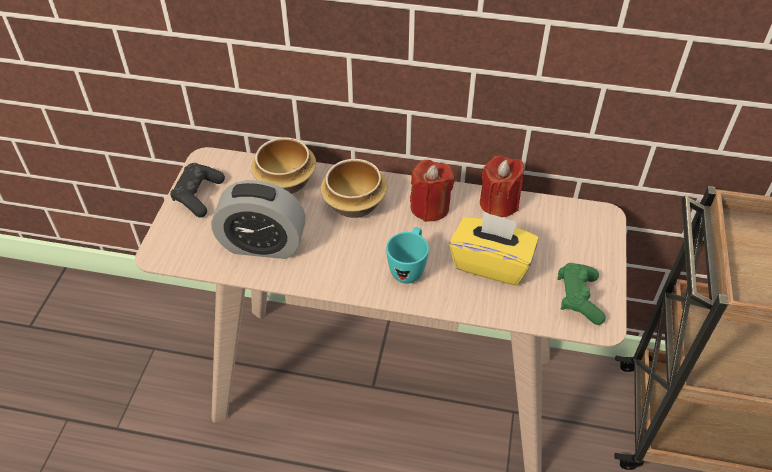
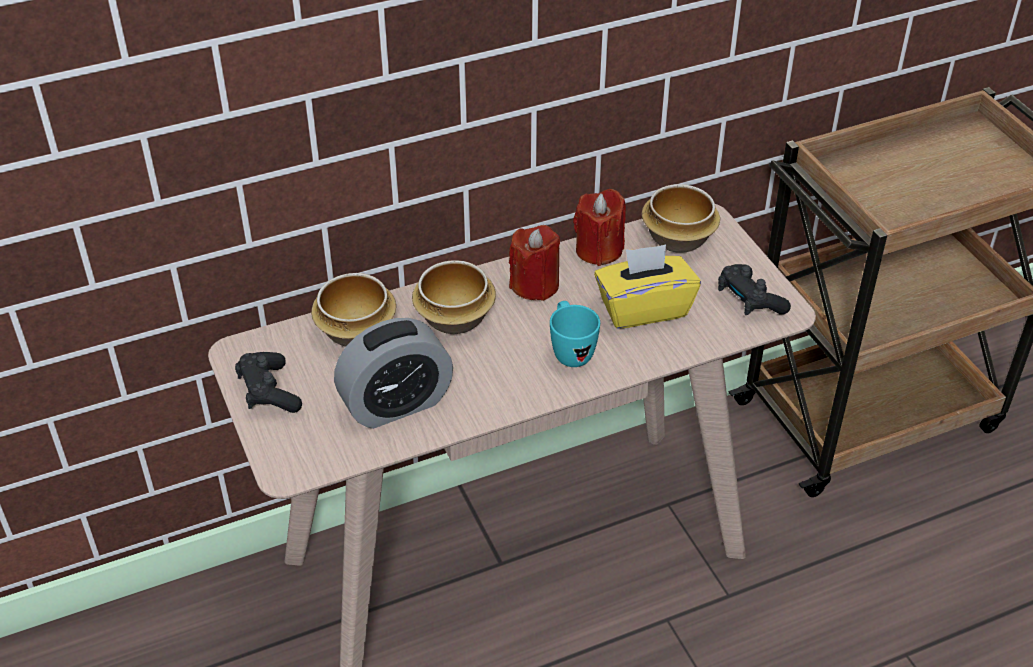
camera: 35 degrees left, 5 degrees down
green game controller [557,263,606,325] -> black game controller [718,264,791,315]
none -> bowl [642,184,720,253]

